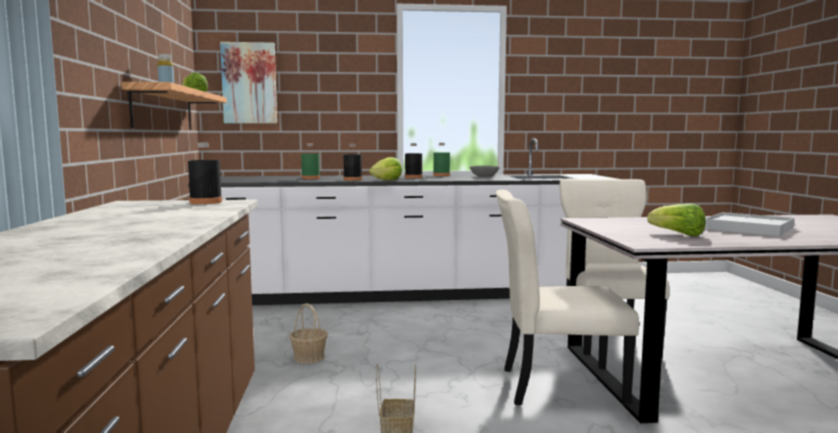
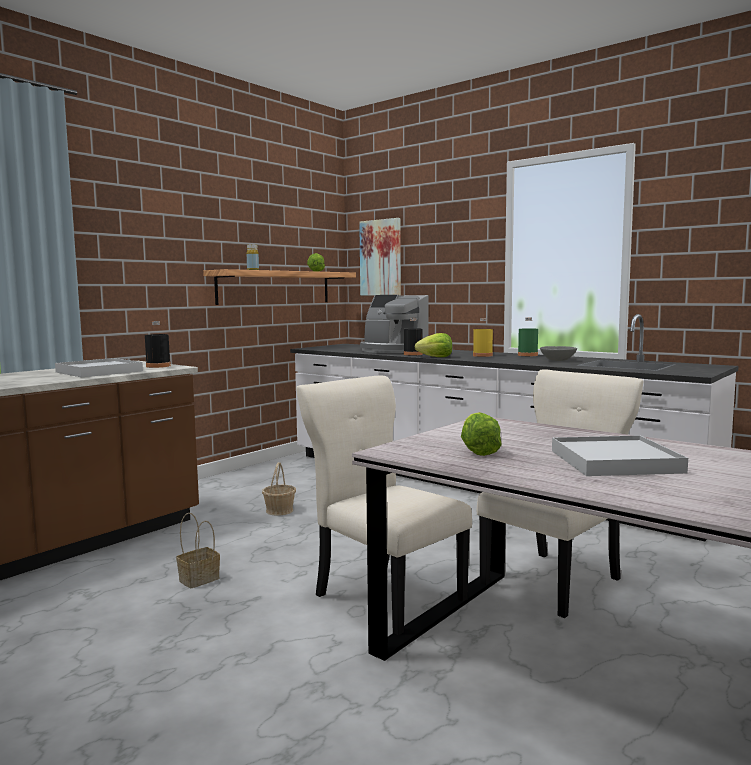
camera: 45 degrees right, 0 degrees up
green bottle [301,143,320,179] -> coffee machine [360,295,428,353]
black bottle [405,143,423,178] -> yellow bottle [473,318,493,357]
none -> white tray [55,358,143,377]

